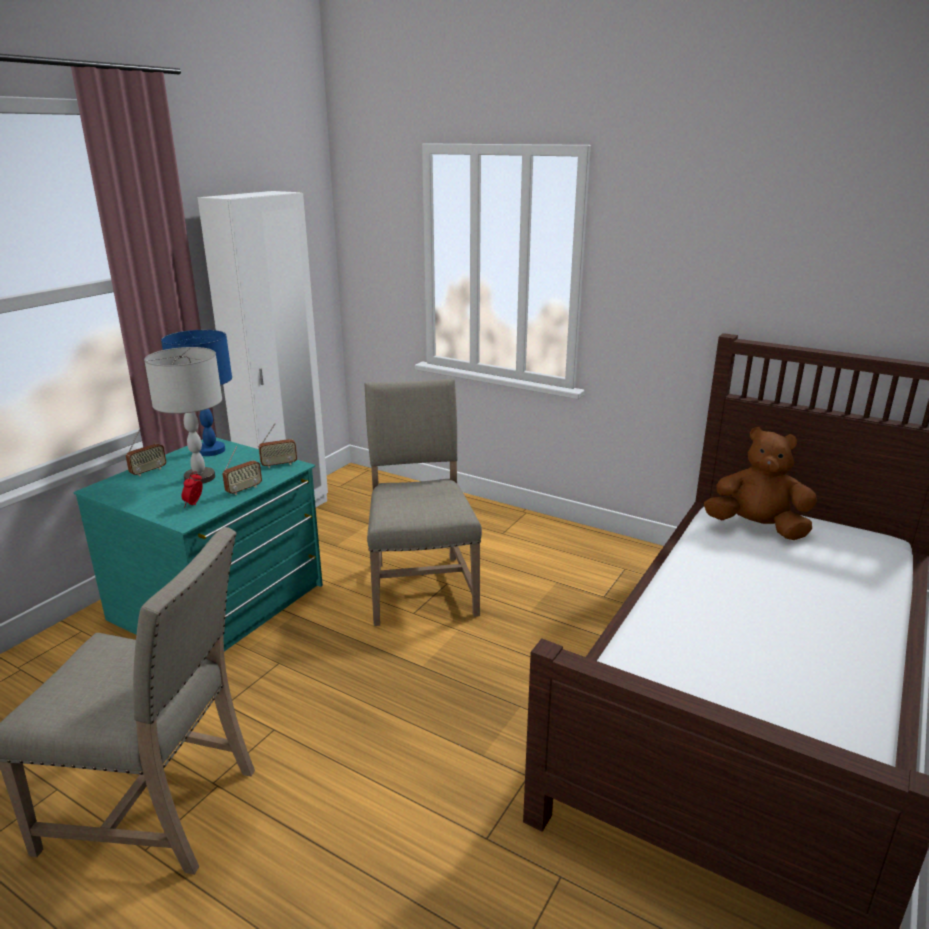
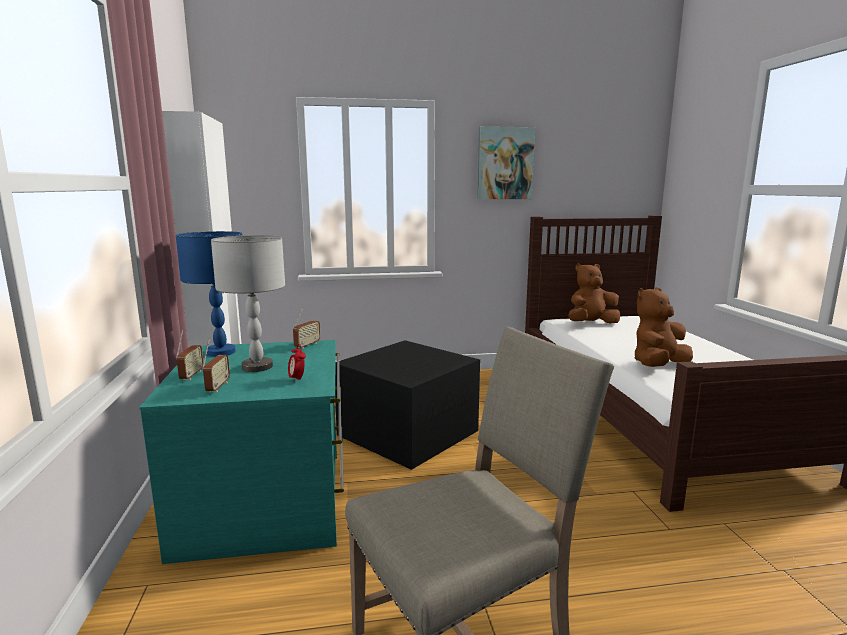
camera: 40 degrees left, 10 degrees down
radio [223,446,262,495] -> radio moved to [202,338,230,393]
beige chair [365,379,482,626] -> black storage box [335,340,480,470]
none -> picture [477,126,535,199]
none -> brown plush toy [635,287,693,367]

